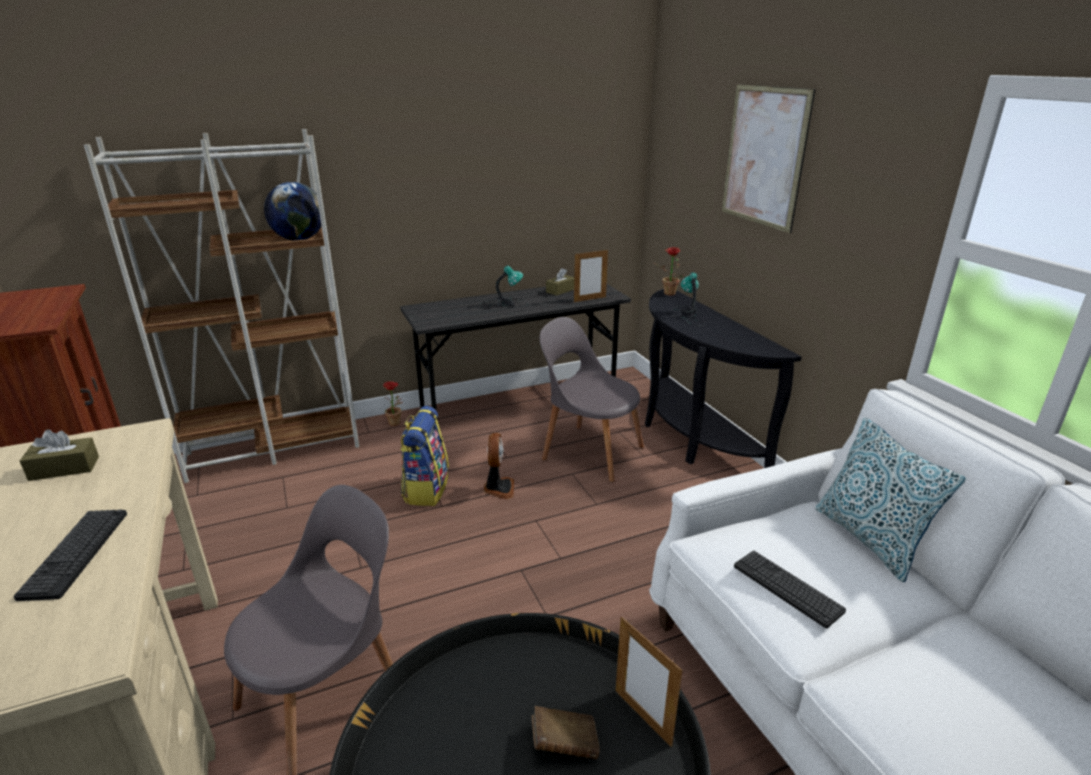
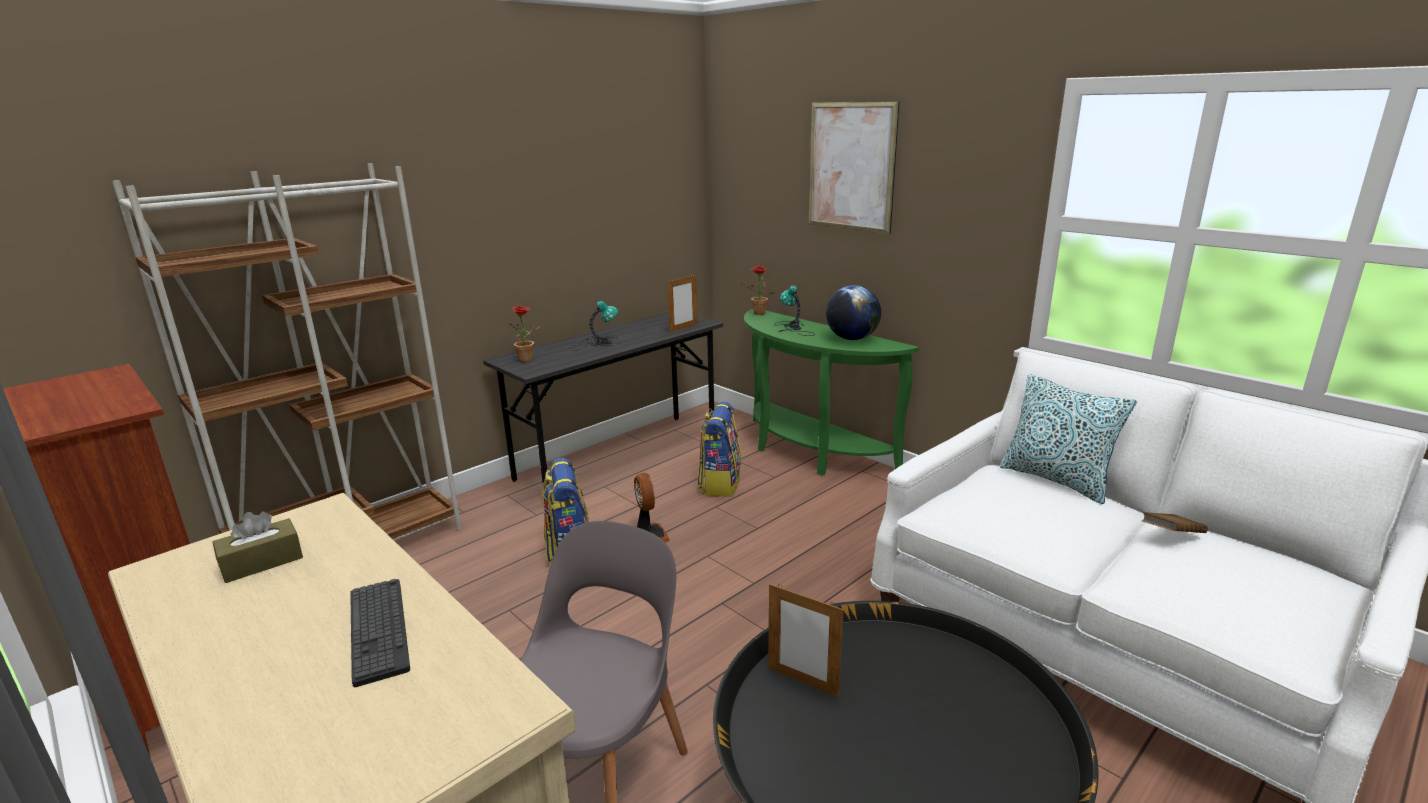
camera: 20 degrees left, 5 degrees down
globe [264,182,325,240] -> globe moved to [826,285,881,340]
potted plant [381,381,403,426] -> potted plant moved to [508,306,541,362]
brown book [532,706,600,759] -> brown book moved to [1142,512,1208,533]
grey chair [540,317,644,482] -> backpack [697,402,742,497]
brown tissue box [546,268,574,296] -> none
picture frame [616,616,682,747] -> picture frame moved to [768,584,844,697]
black console table [645,289,802,468] -> green console table [744,309,919,476]
keyboard [734,551,846,628] -> none

